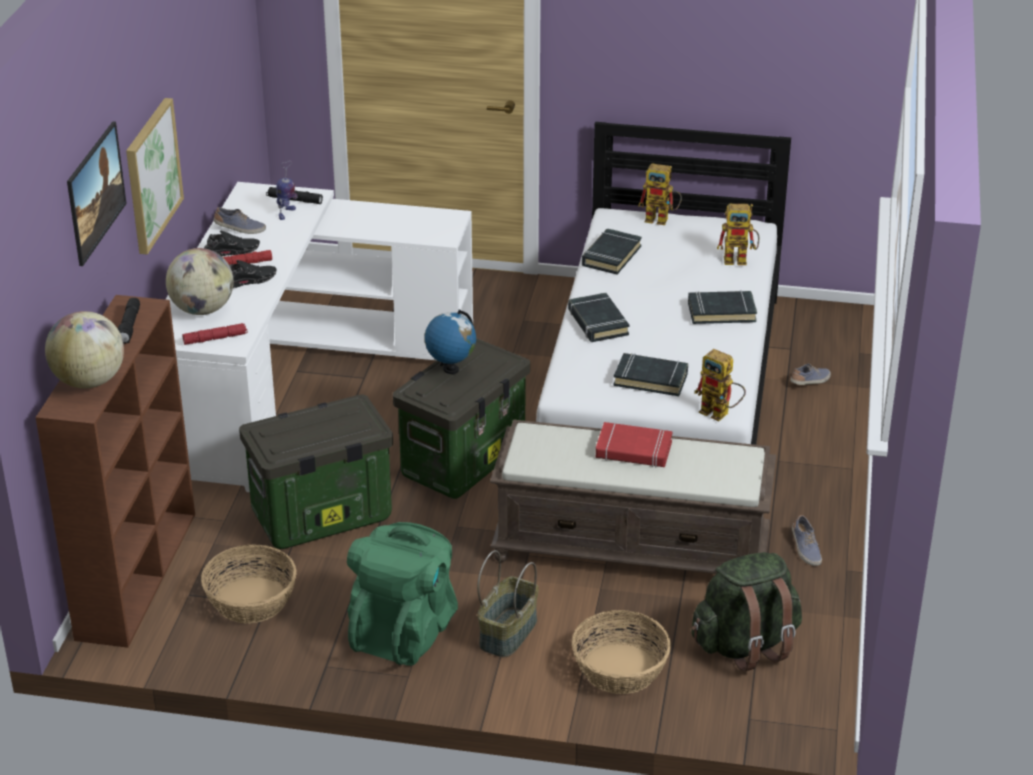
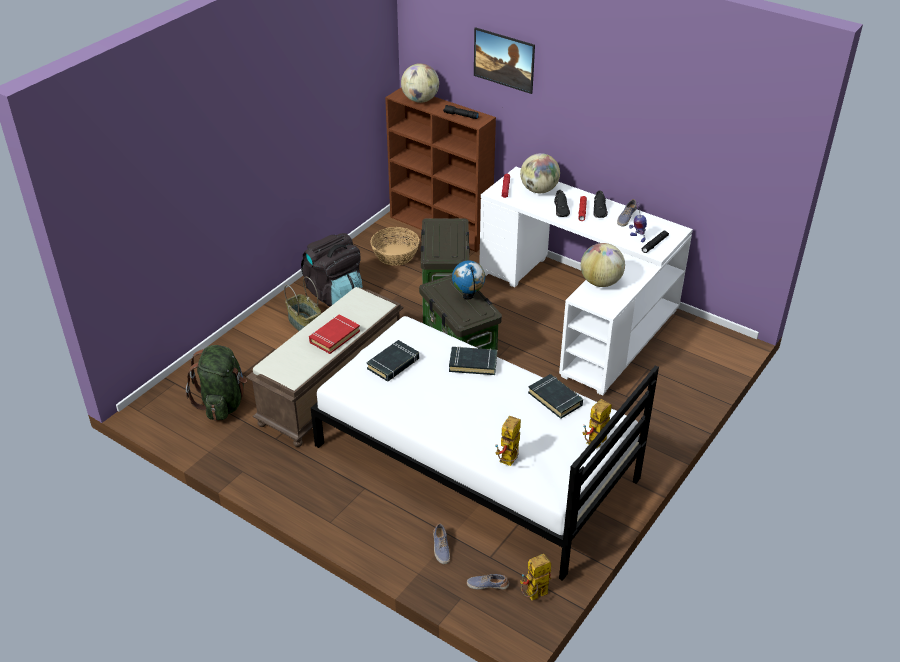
camera: 115 degrees right, 5 degrees up
picture [126,98,184,255] -> none
green backpack [347,522,458,666] -> black backpack [301,233,362,307]
basket [572,610,671,694] -> none
black book [688,290,757,324] -> none
toy robot [695,349,746,421] -> toy robot moved to [520,554,551,600]
shoe [792,515,822,566] -> shoe moved to [467,574,509,590]
none -> globe [581,243,625,287]

